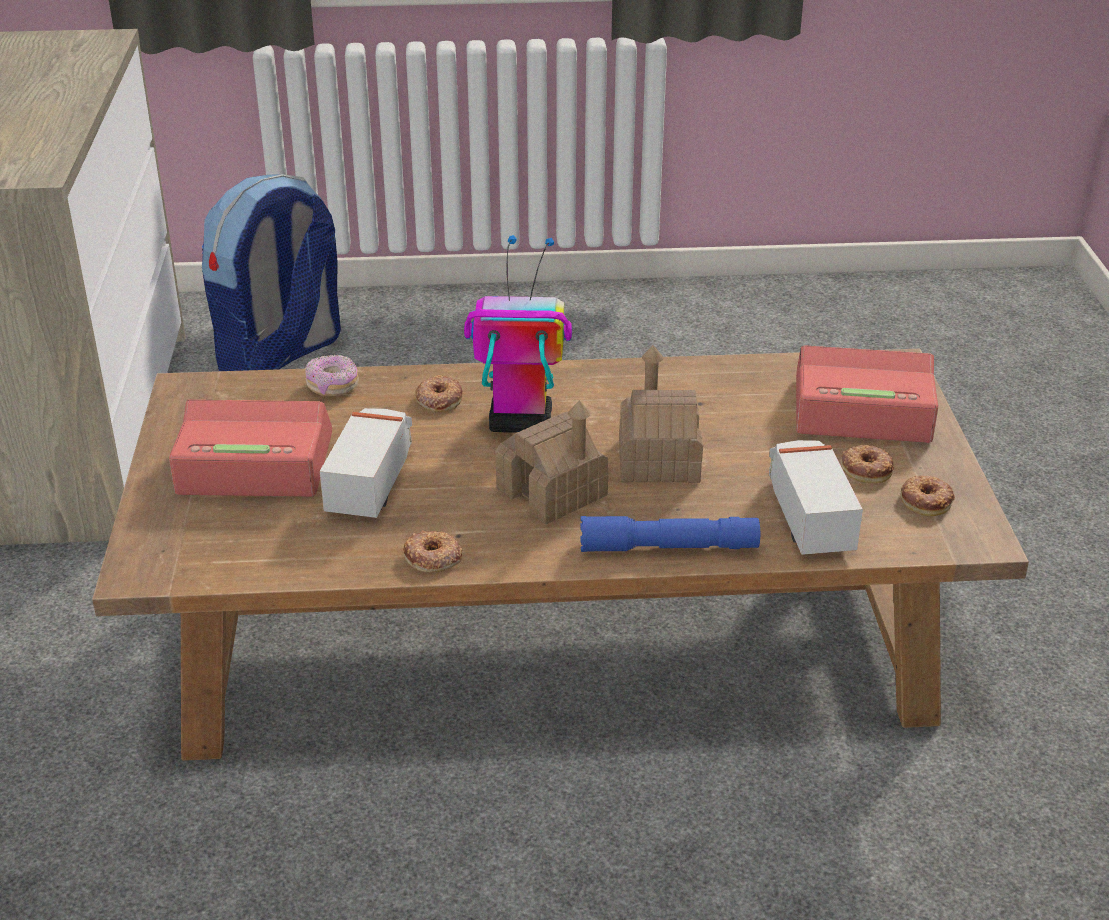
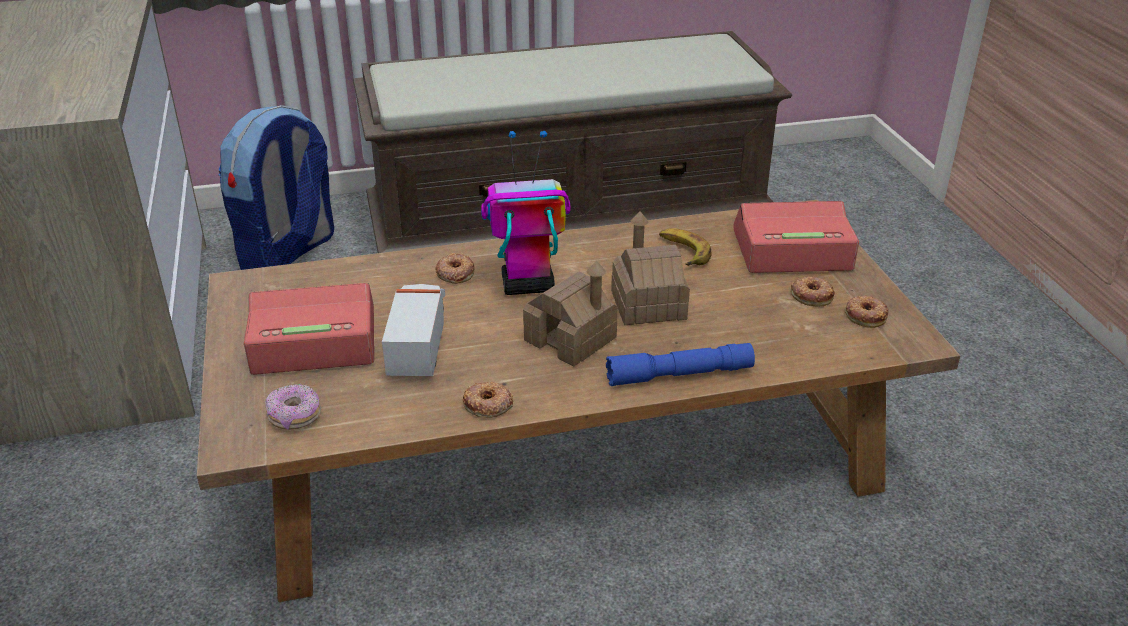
camera: 10 degrees left, 0 degrees up
donut [305,355,359,396] -> donut moved to [265,384,321,430]
toy truck [769,440,863,555] -> none
none -> brown bench [353,31,792,253]
none -> banana [659,228,712,266]

